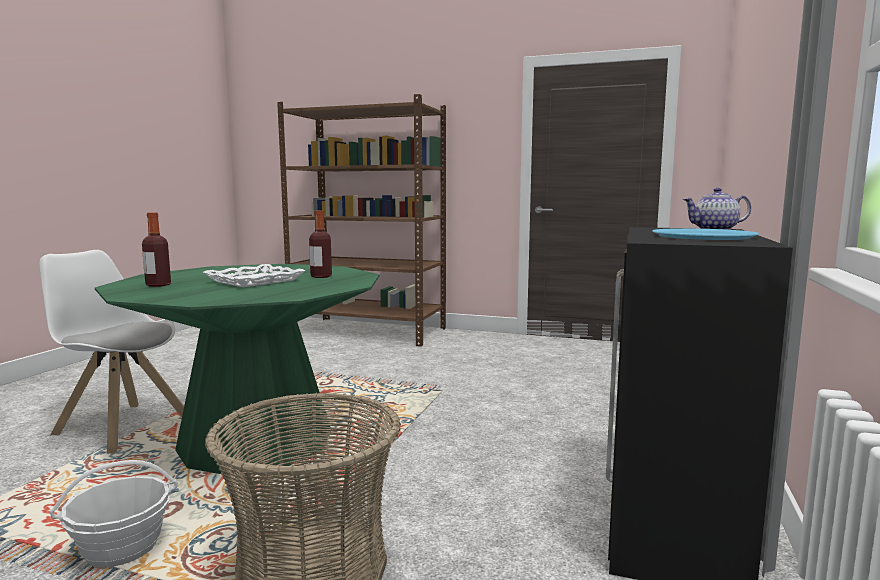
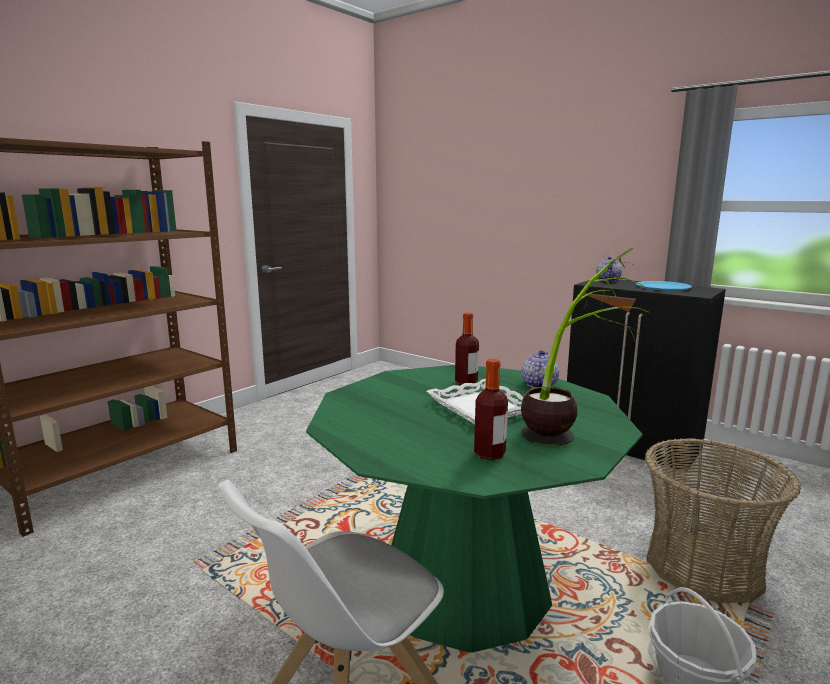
camera: 70 degrees left, 5 degrees up
none -> potted plant [521,247,648,446]
none -> teapot [522,350,559,388]

